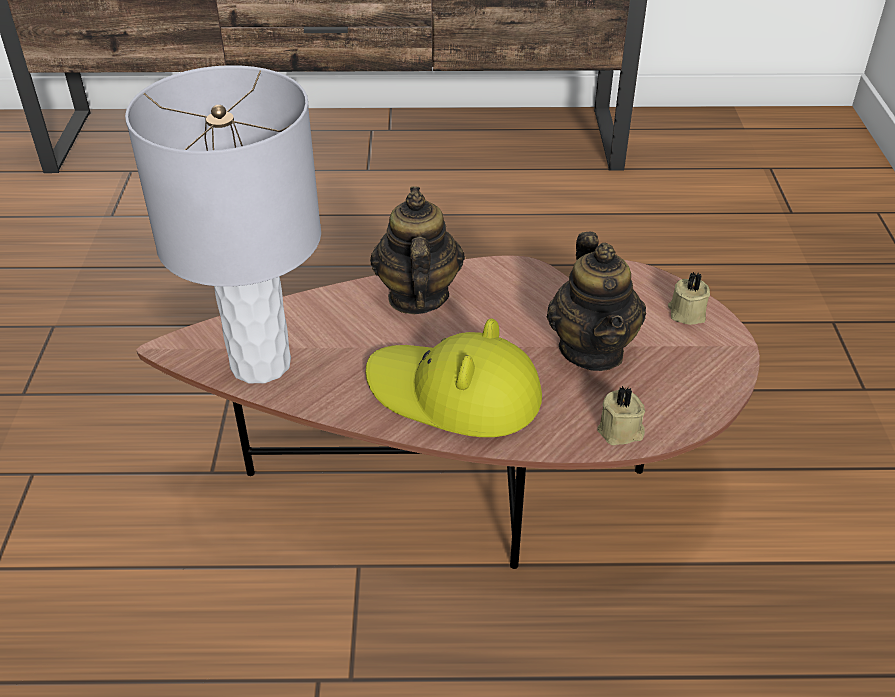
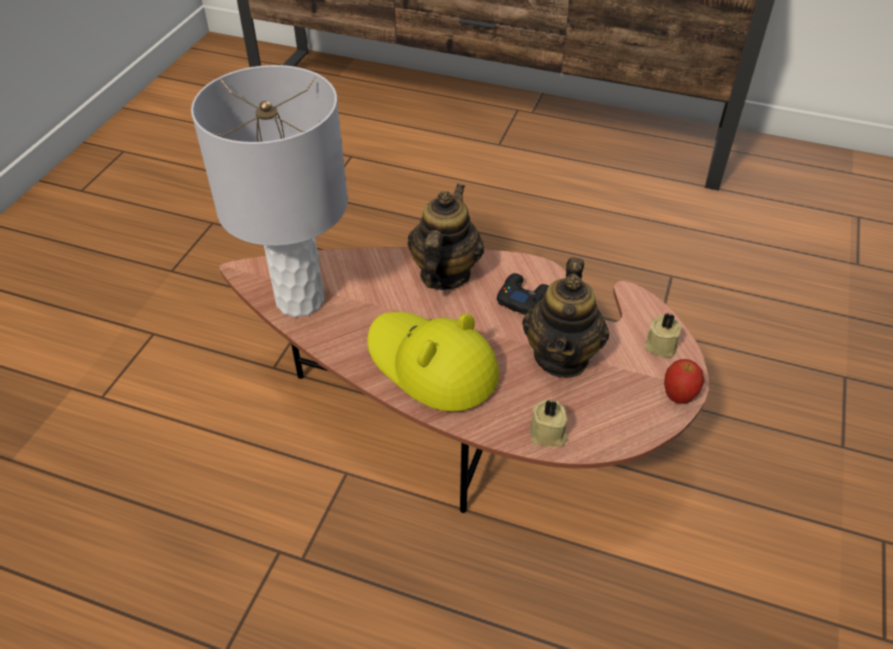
camera: 20 degrees right, 5 degrees up
none -> black game controller [497,273,549,315]
none -> apple [664,359,705,404]

